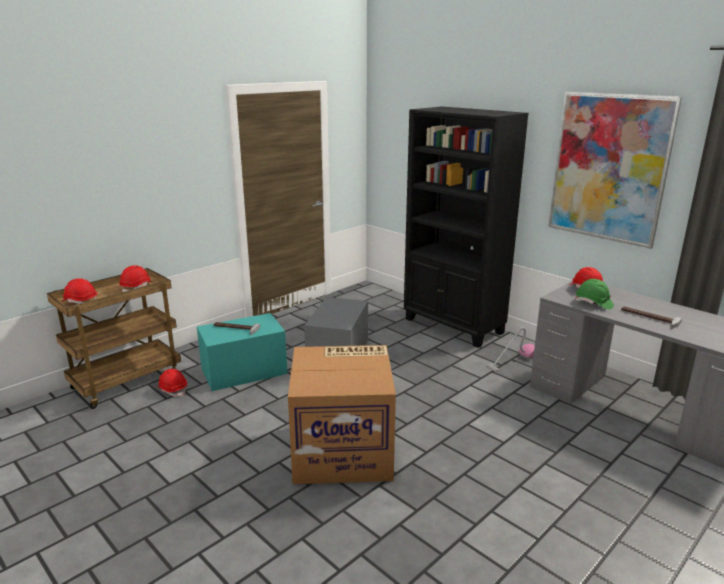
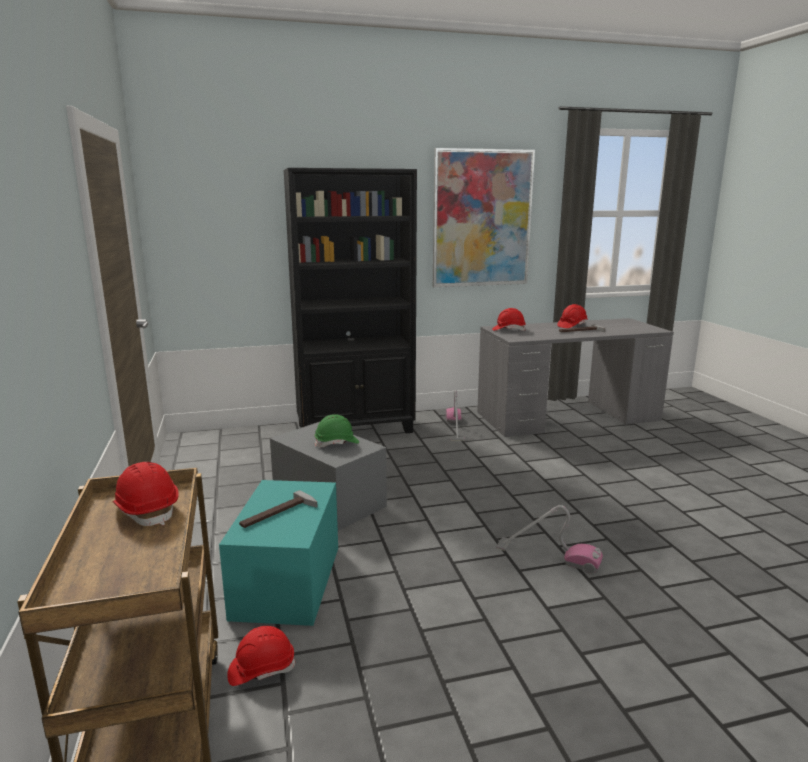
camera: 60 degrees left, 5 degrees down
red hard hat [61,278,97,304] -> red hard hat moved to [557,304,588,328]
cardboard box [288,345,396,484] -> vacuum cleaner [496,505,603,574]
green hard hat [576,279,614,310] -> green hard hat moved to [315,414,359,447]

